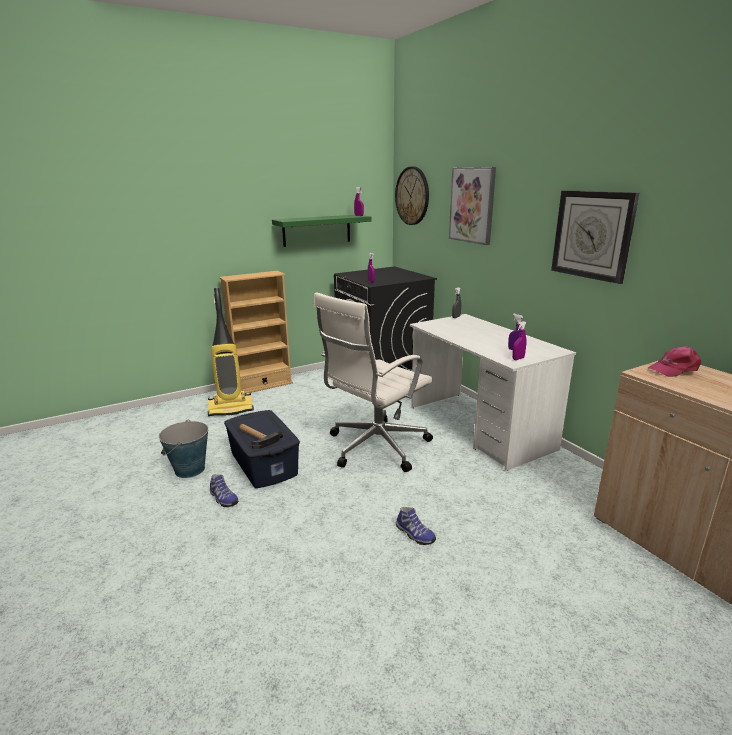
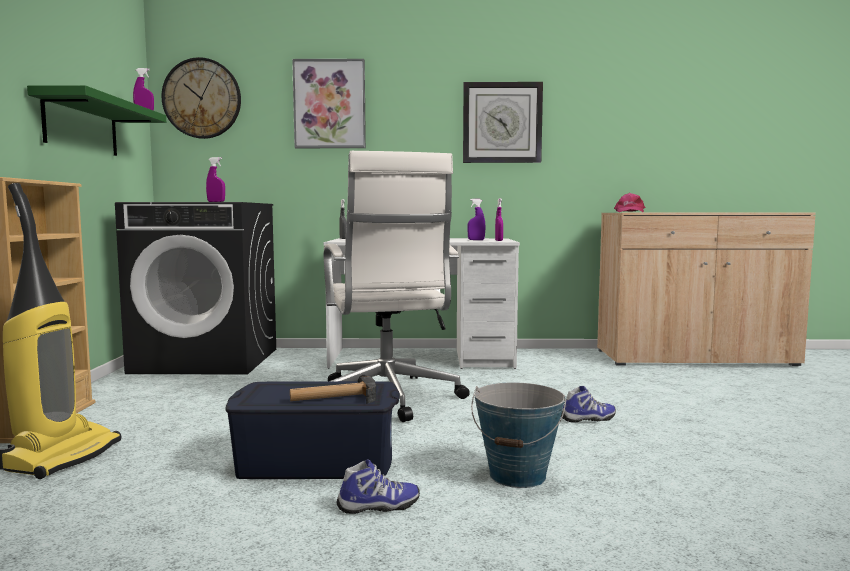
camera: 60 degrees left, 15 degrees down
bucket [159,420,208,478] -> bucket moved to [471,382,566,488]

